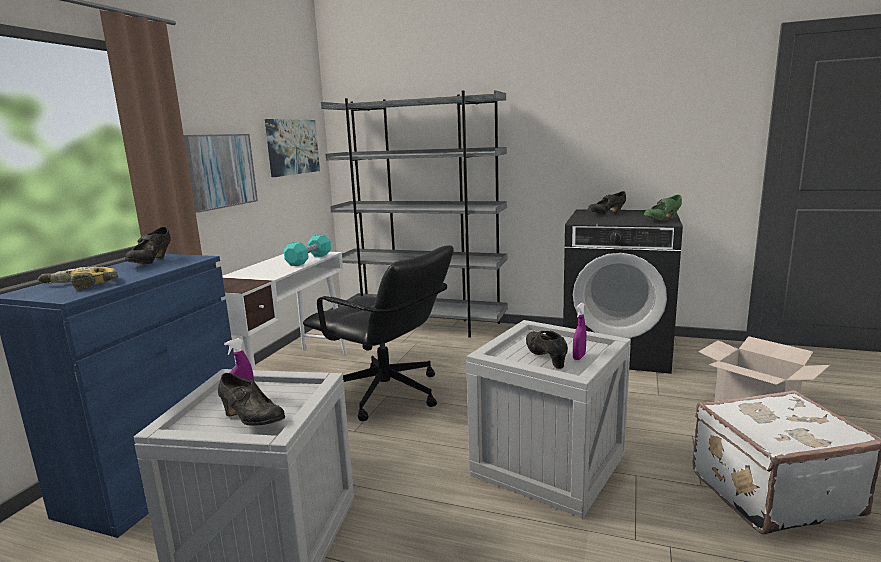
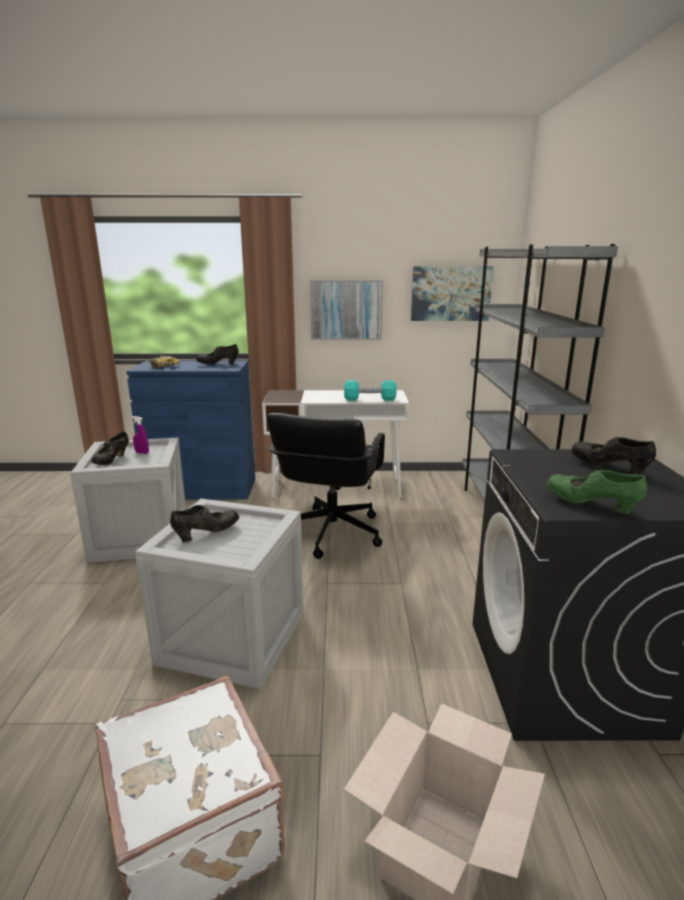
camera: 70 degrees right, 5 degrees up
purple spray bottle [573,303,586,360] -> none

